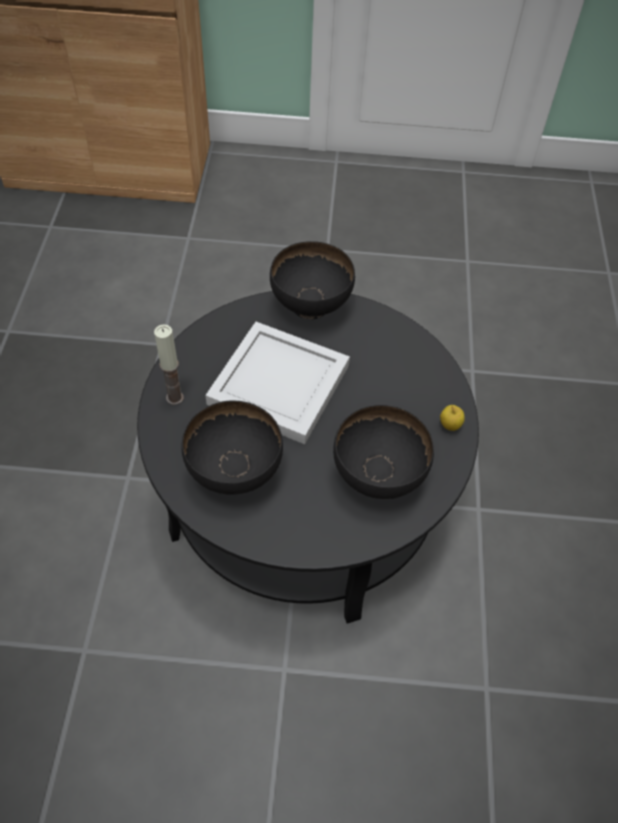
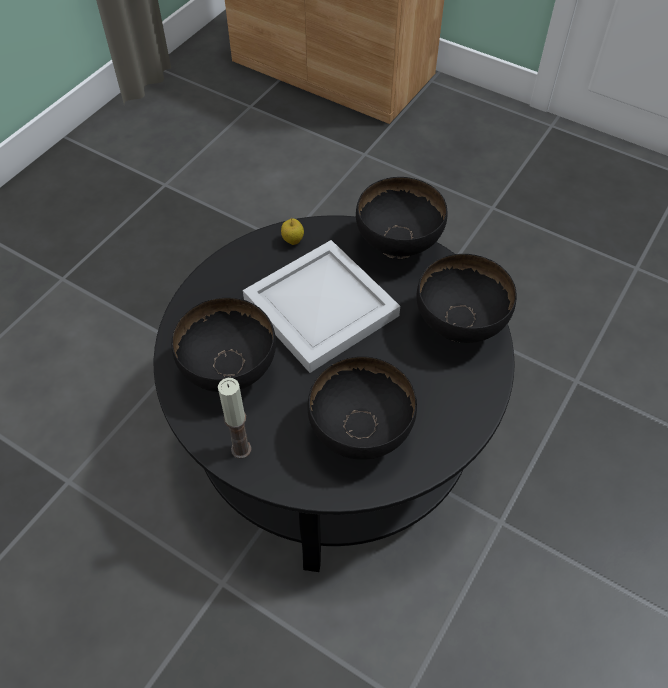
camera: 30 degrees right, 0 degrees up
candle [154,324,184,405] -> candle moved to [218,378,252,459]
apple [440,405,465,431] -> apple moved to [281,217,304,245]
none -> black bowl [417,254,517,343]

